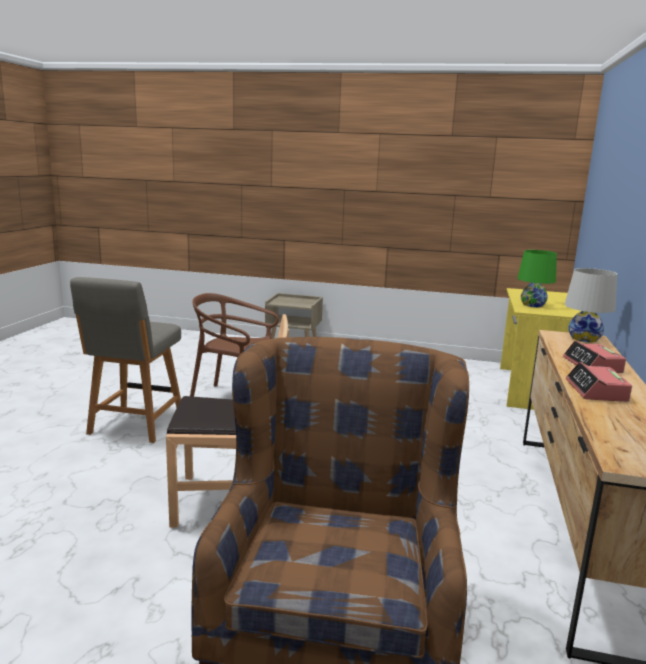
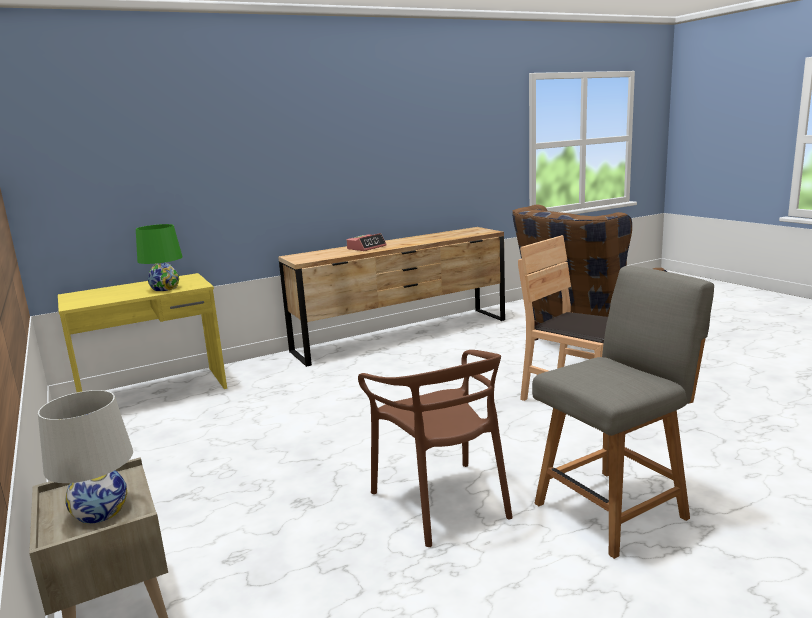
camera: 130 degrees left, 0 degrees up
white table lamp [565,268,617,343] -> white table lamp moved to [38,390,133,524]
alarm clock [566,362,632,402] -> none

